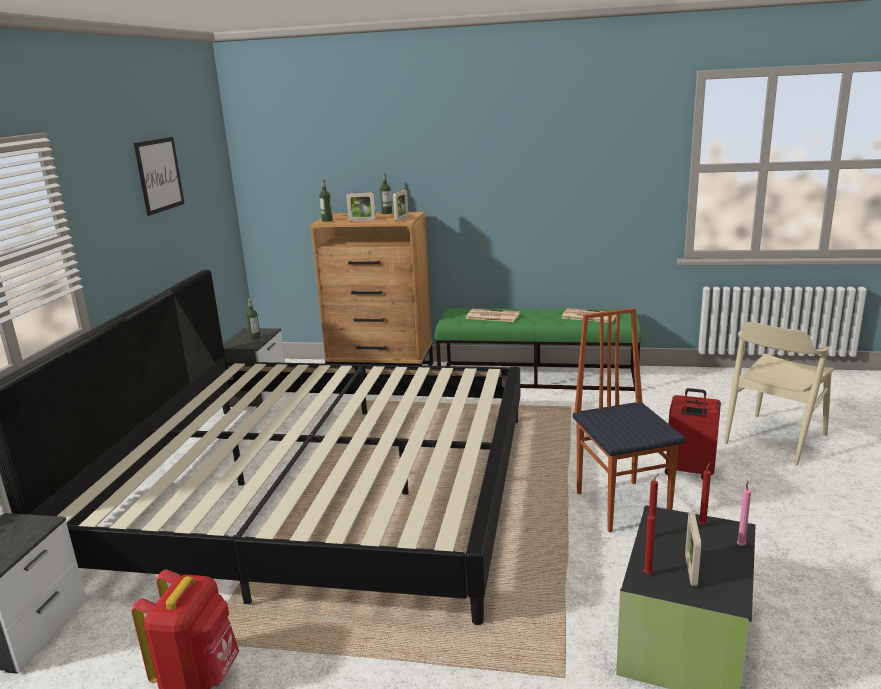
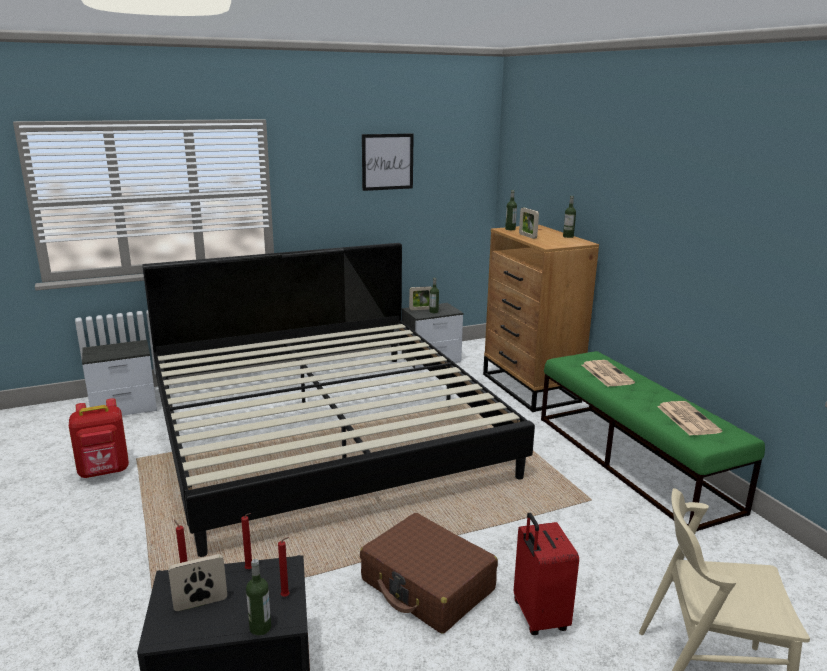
camera: 55 degrees right, 0 degrees up
picture frame [393,190,408,222] -> picture frame moved to [409,286,432,310]
chair [573,308,686,533] -> brown suitcase [360,513,498,634]
pink candle [737,481,751,546] -> bottle [246,559,271,635]

